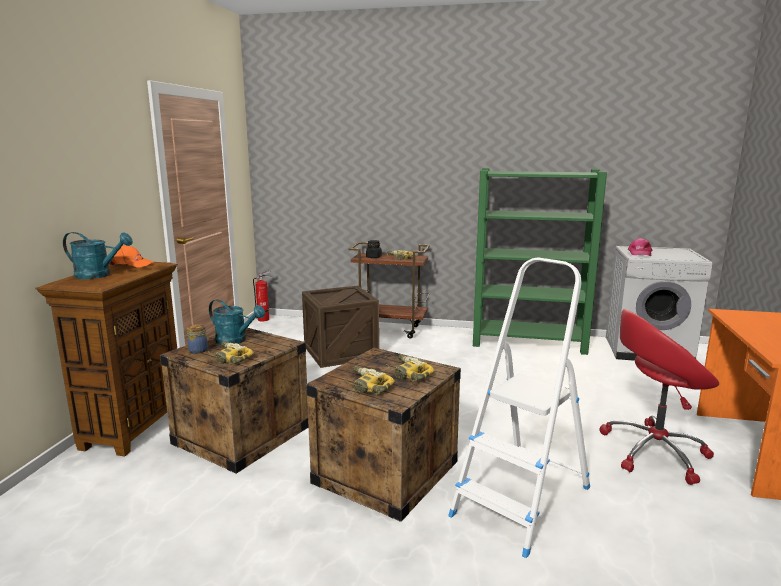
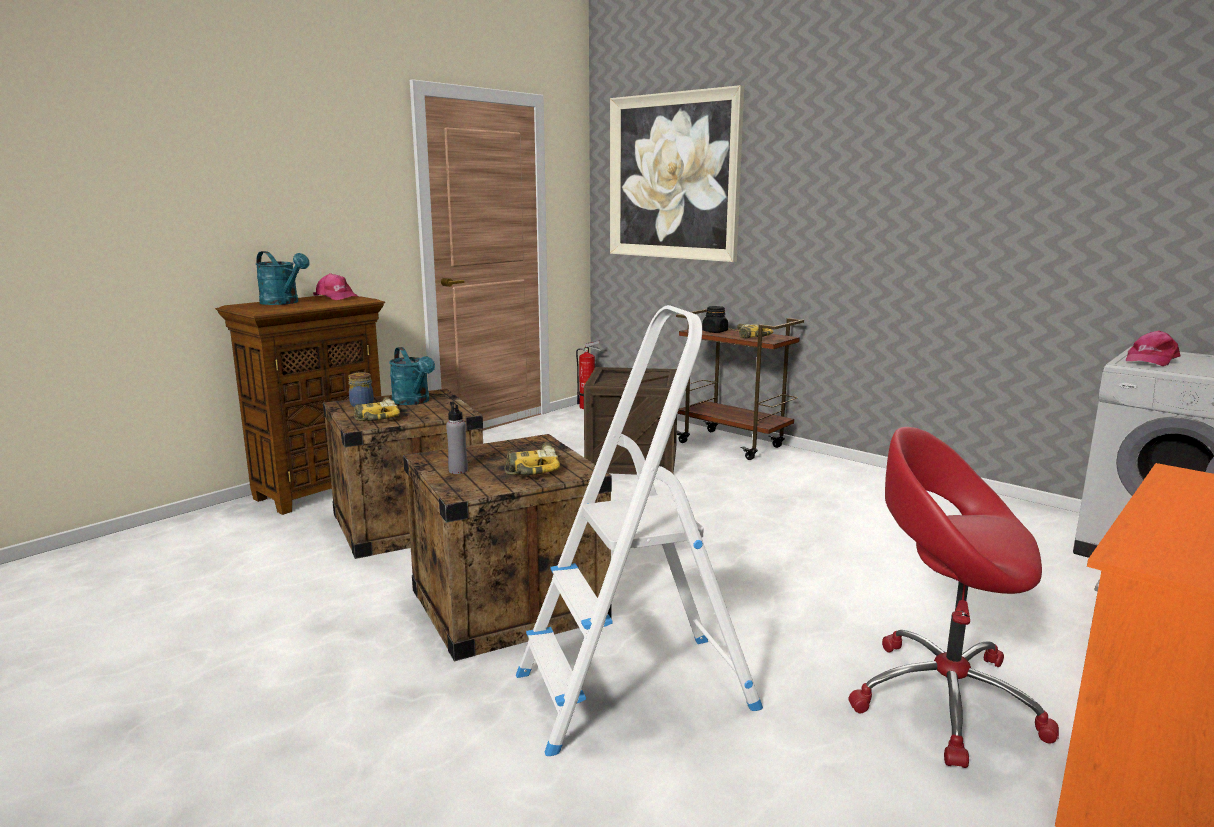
camera: 30 degrees right, 0 degrees up
orange cap [109,245,154,268] -> pink cap [313,273,360,300]
power drill [342,366,395,395] -> grey bottle [446,401,468,474]
green bookcase [473,168,607,355] -> none
none -> picture [610,85,744,262]

